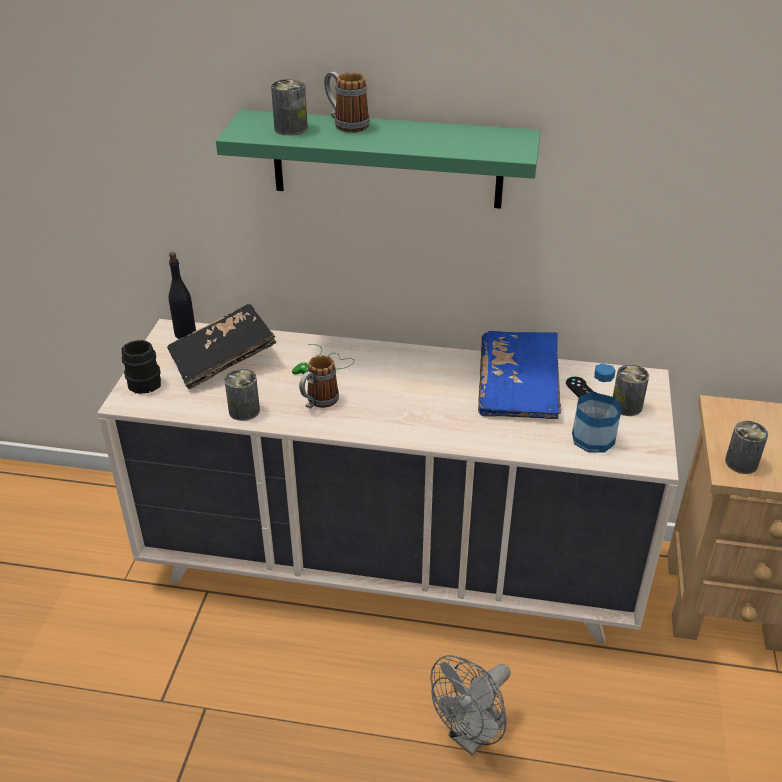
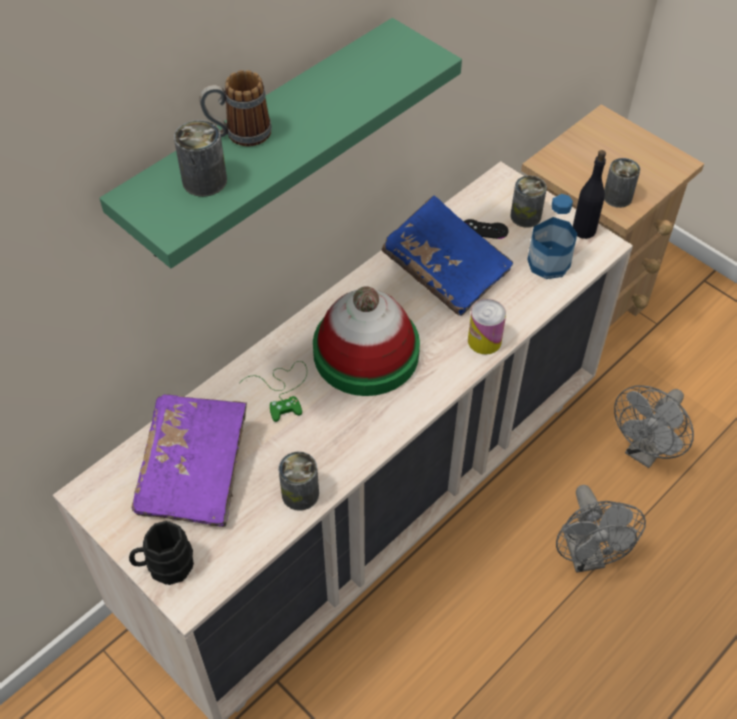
camera: 55 degrees left, 15 degrees up
black book [167,304,277,389] -> purple book [132,394,247,527]
black bottle [168,252,196,339] -> black bottle moved to [573,150,606,239]
mug [299,355,339,409] -> none
none -> hat [313,286,420,396]
none -> can [468,299,506,355]
none -> grey fan [614,385,694,468]

